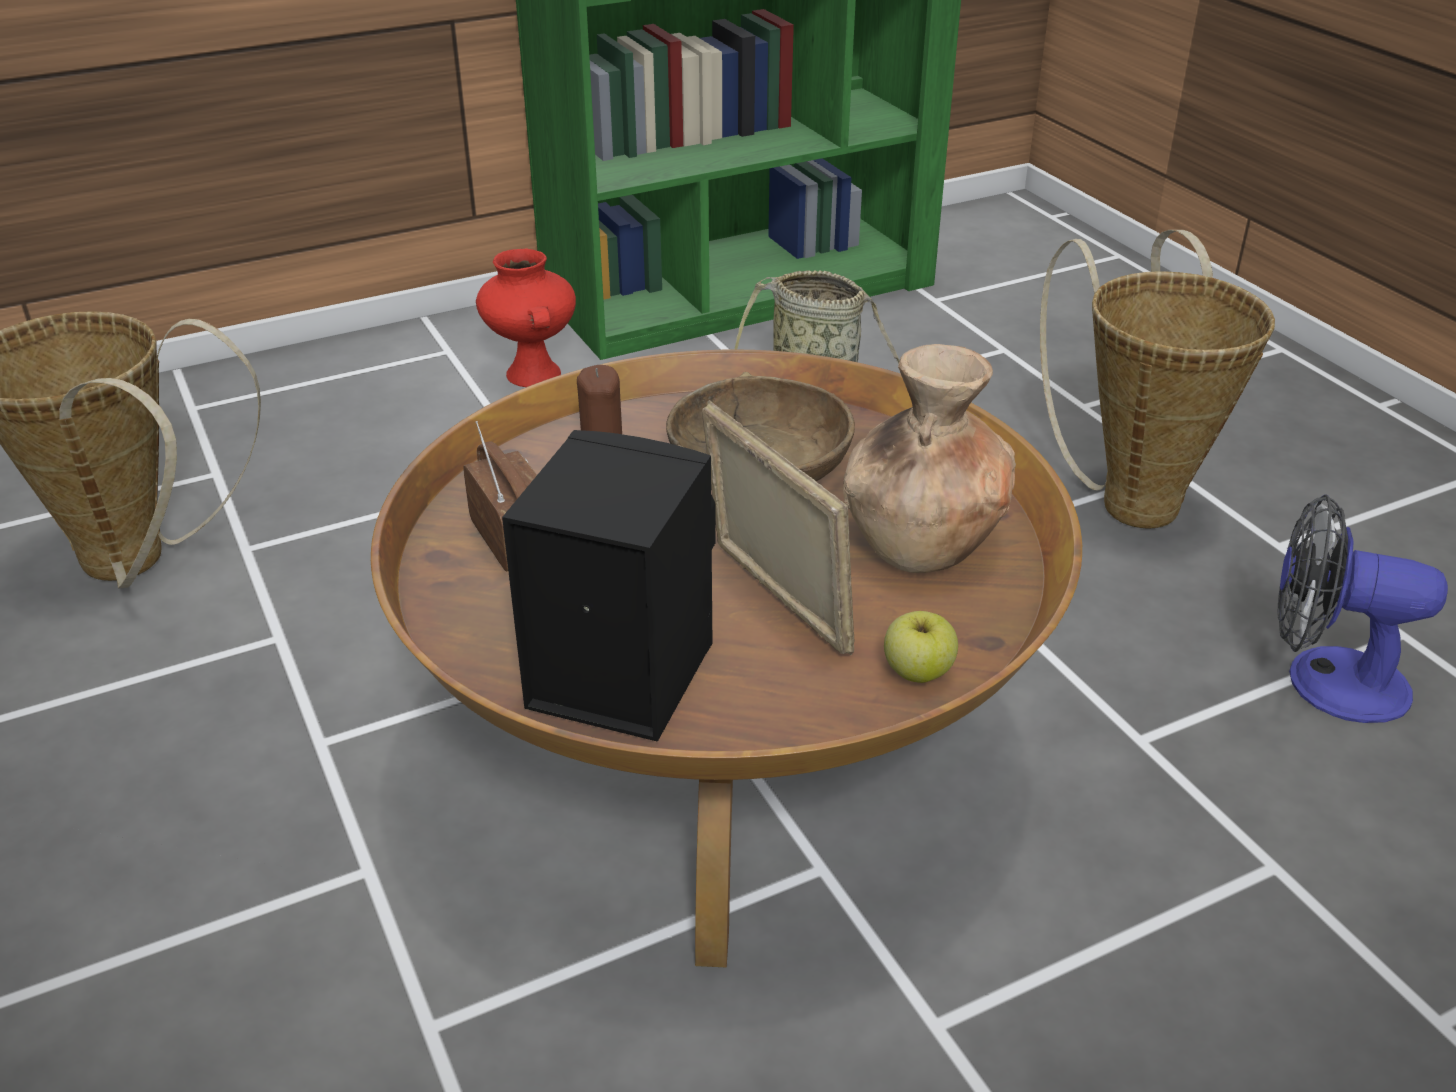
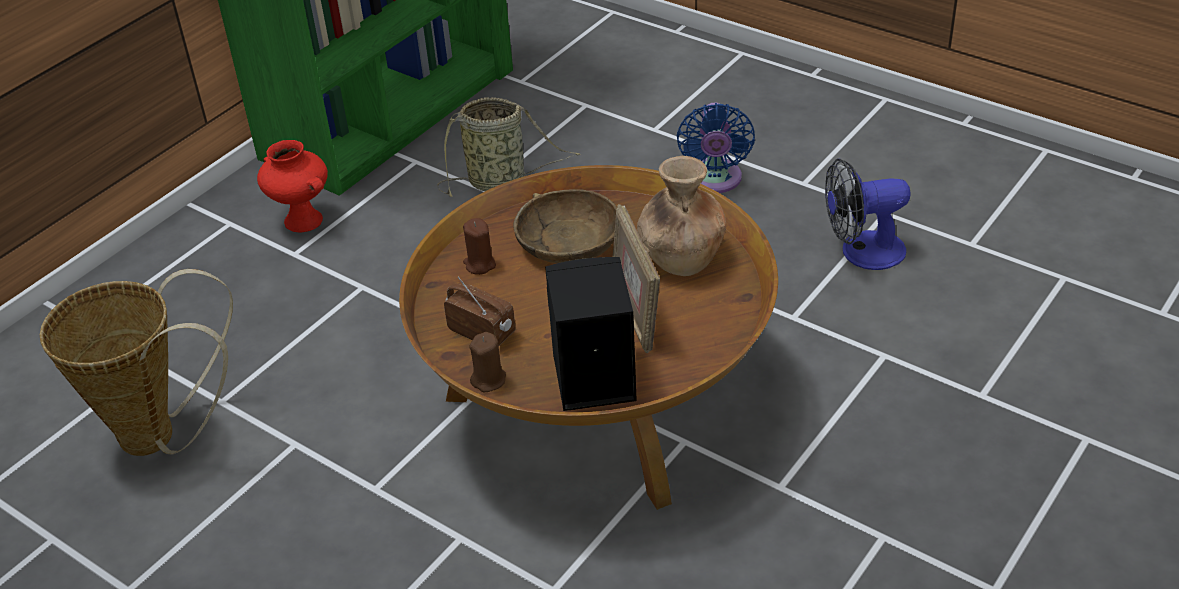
camera: 25 degrees left, 5 degrees up
picture frame [702,400,854,655] -> picture frame turned 135 degrees counterclockwise [613,204,660,353]
apple [884,611,958,683] -> none
basket [1040,230,1275,528] -> blue fan [677,103,755,193]
none -> brown candle [470,332,506,392]

